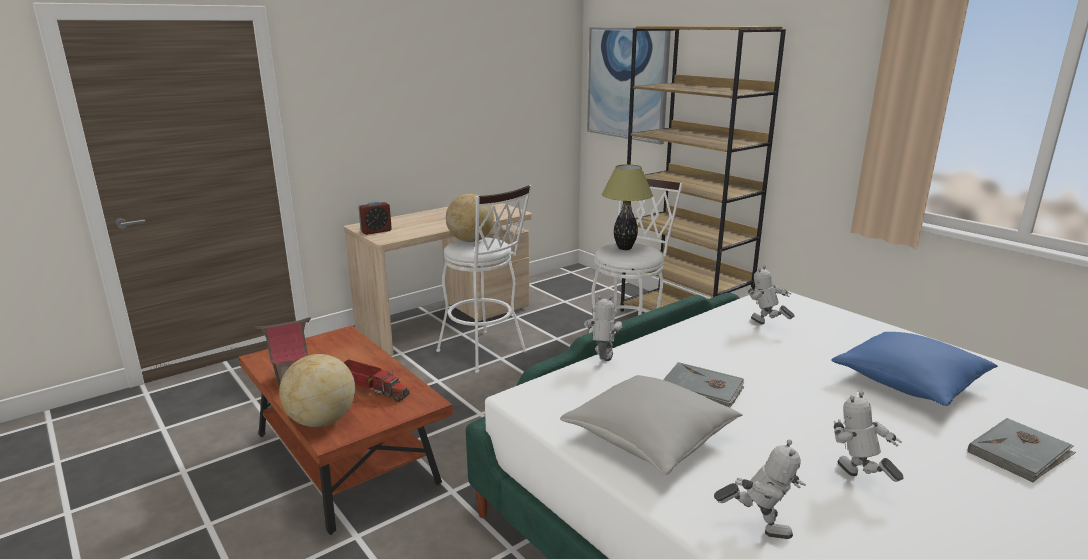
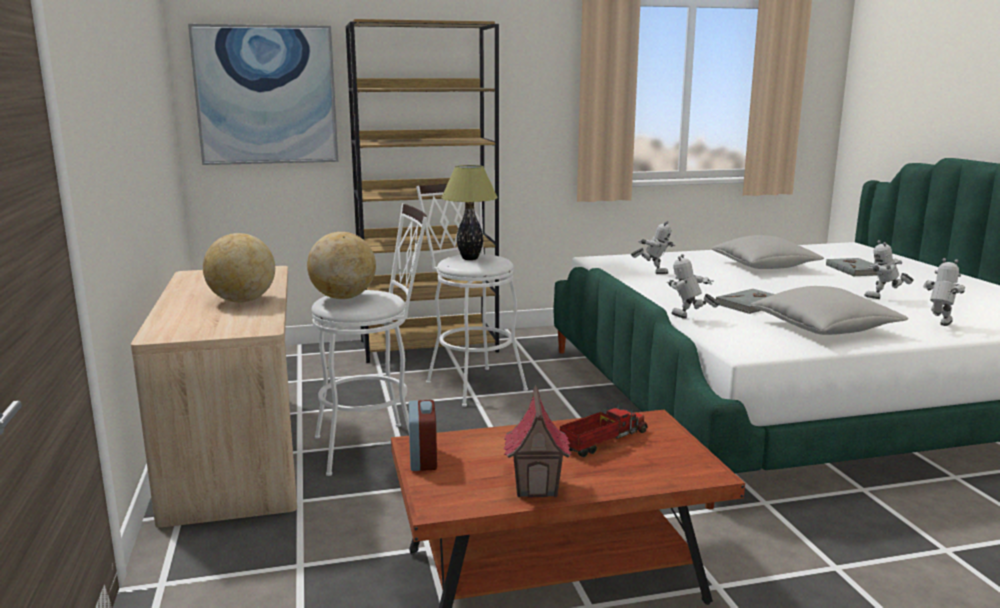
camera: 65 degrees left, 5 degrees down
globe [279,354,355,427] -> globe moved to [203,233,275,303]
alarm clock [358,201,392,235] -> alarm clock moved to [409,400,437,471]
toy robot [747,265,795,324] -> toy robot turned 135 degrees counterclockwise [631,221,675,274]
blue pillow [831,332,998,406] -> grey pillow [711,235,824,269]

